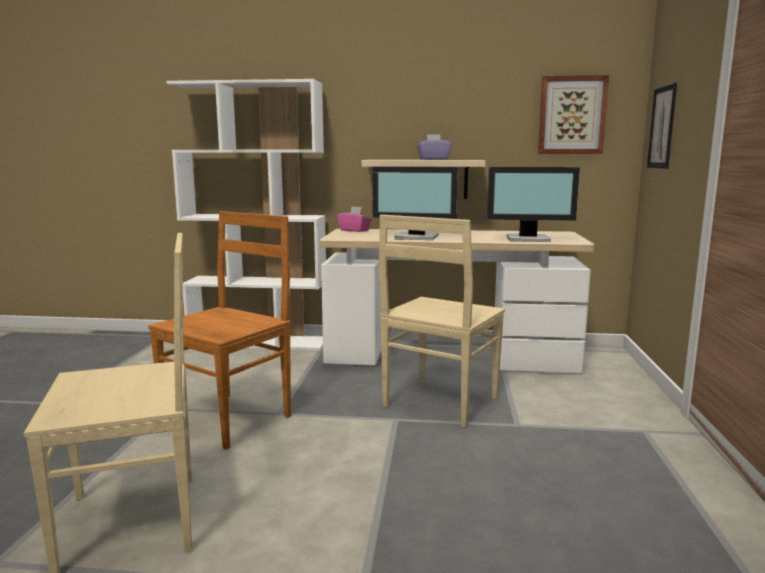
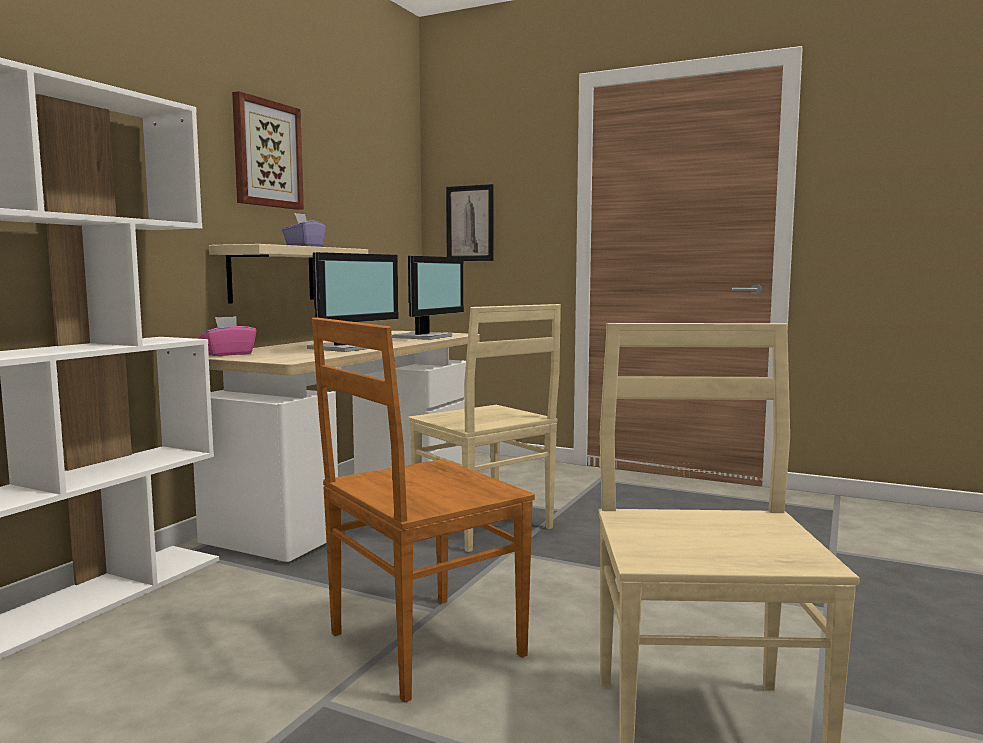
camera: 70 degrees left, 5 degrees down
brown chair [148,211,291,450] -> brown chair turned 90 degrees counterclockwise [312,317,535,703]
picture [538,75,609,154] -> picture moved to [232,91,304,210]

